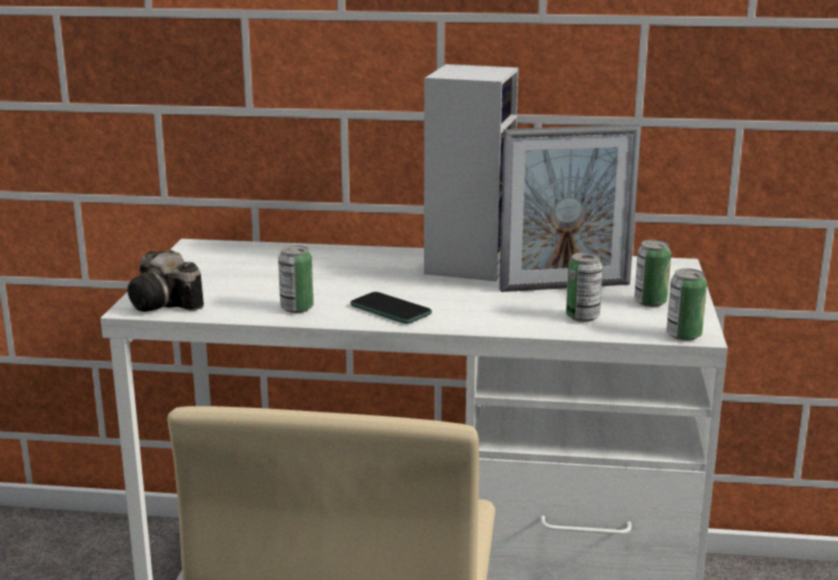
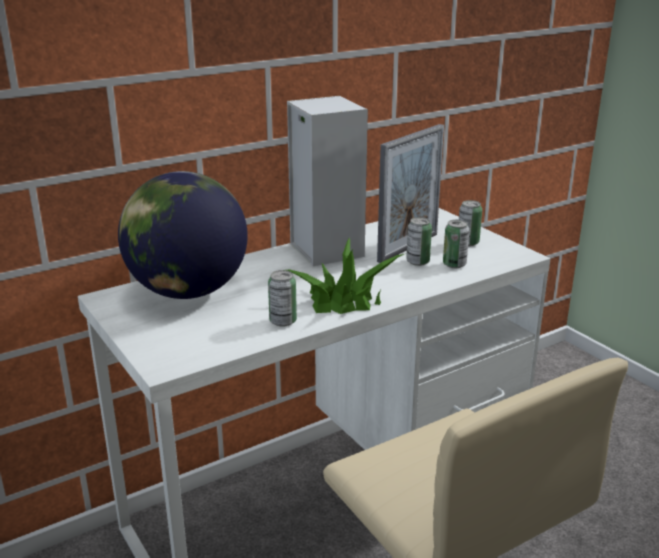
camera: 40 degrees left, 5 degrees up
camera [127,250,204,312] -> none
phone [350,292,432,324] -> potted plant [287,238,404,314]
can [667,268,707,341] -> can moved to [406,217,432,266]
none -> globe [118,171,248,299]

